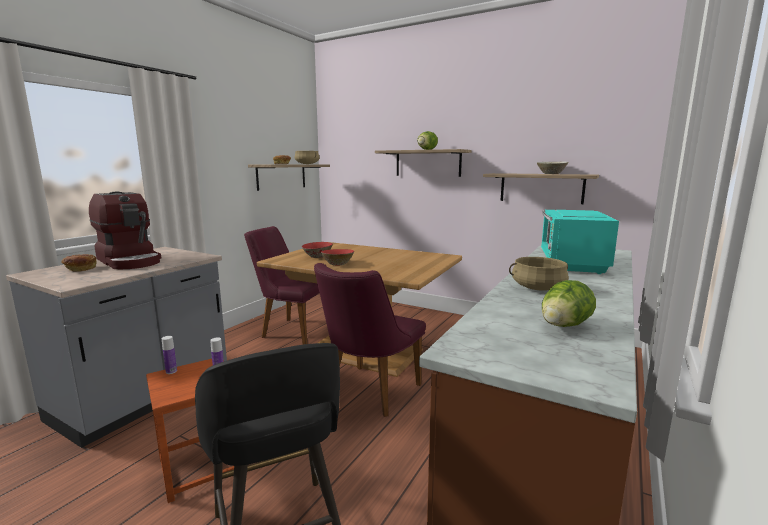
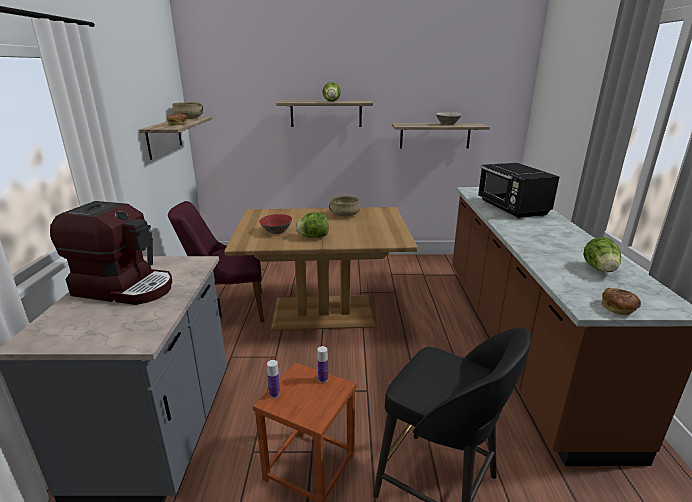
camera: 30 degrees left, 10 degrees up
bread [62,254,96,271] -> bread moved to [601,288,641,315]
purple chair [314,263,426,417] -> none
red bowl [321,249,354,266] -> lettuce [295,212,329,238]
beige cooking pot [509,257,569,291] -> beige cooking pot moved to [329,196,360,217]
turquoise microwave [541,210,619,274] -> black microwave [478,163,559,218]

